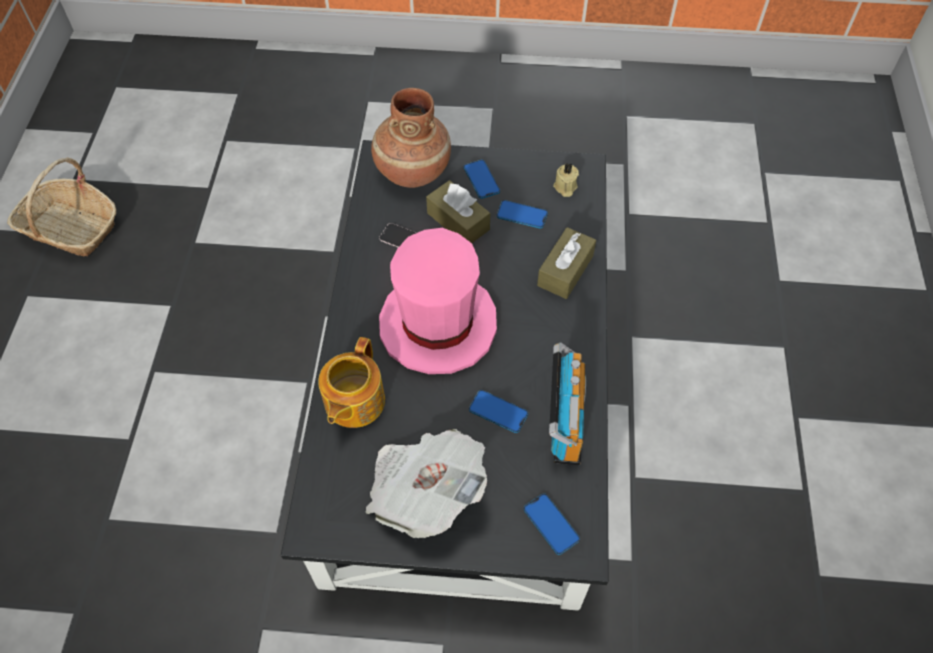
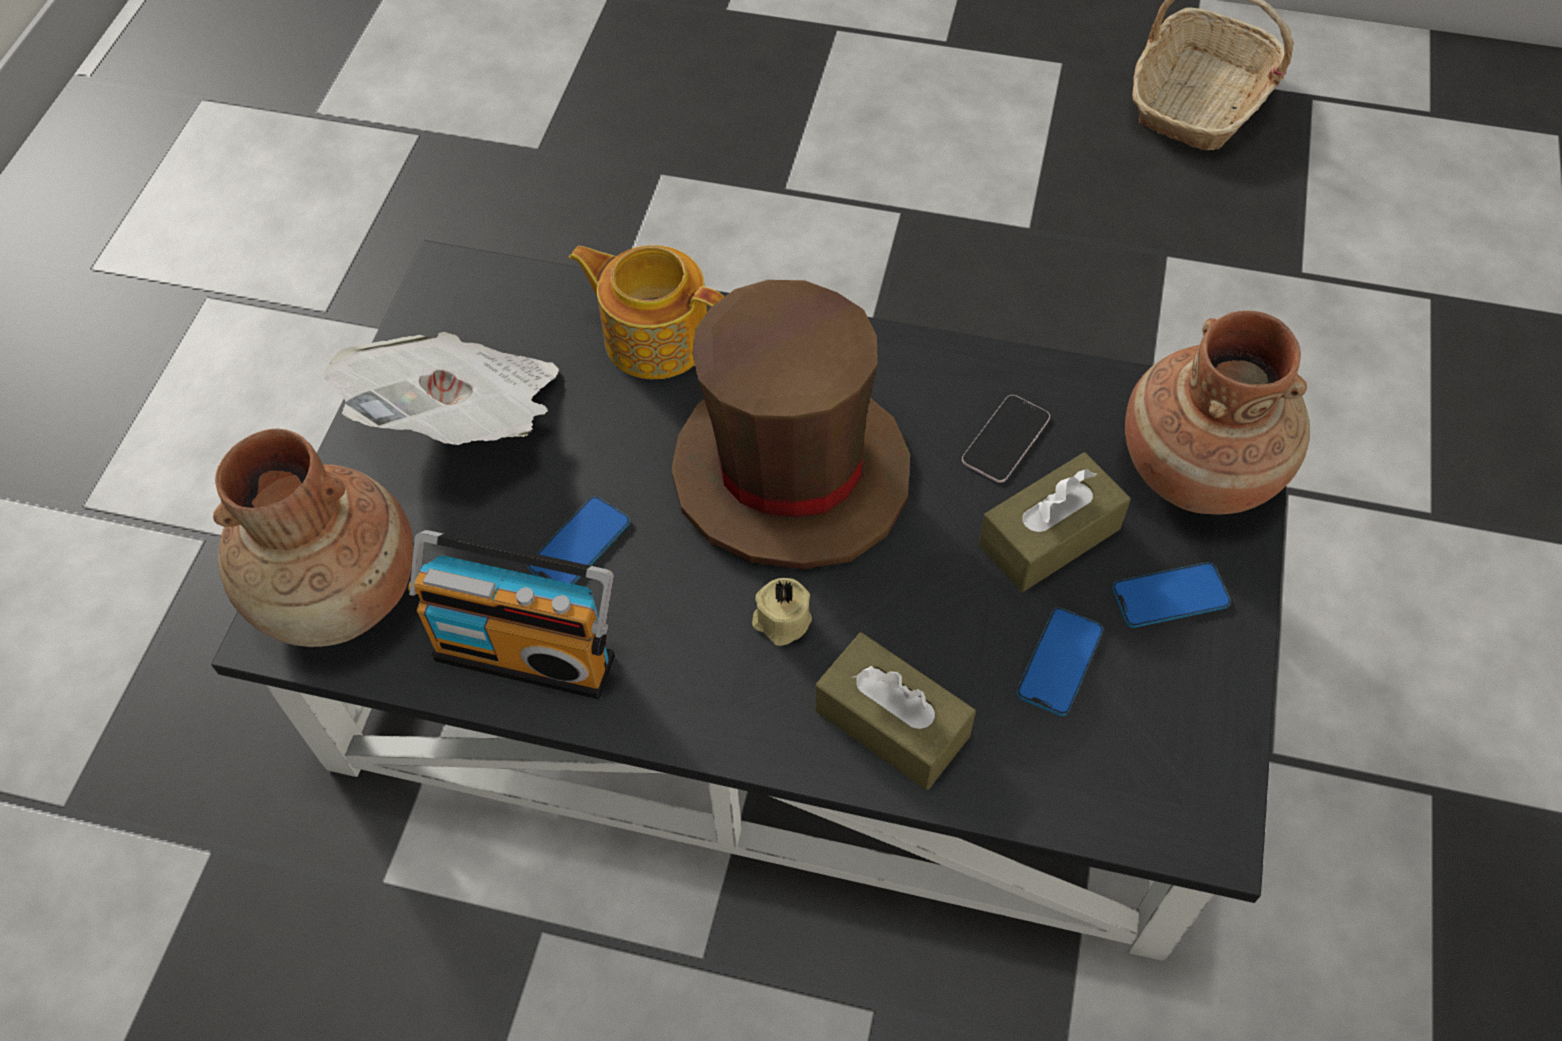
camera: 100 degrees right, 0 degrees up
pink hat [379,228,497,374] -> brown hat [671,280,910,569]
phone [523,493,580,555] -> brown vase [213,429,413,647]
beige candle [553,163,579,197] -> beige candle moved to [752,578,812,646]

